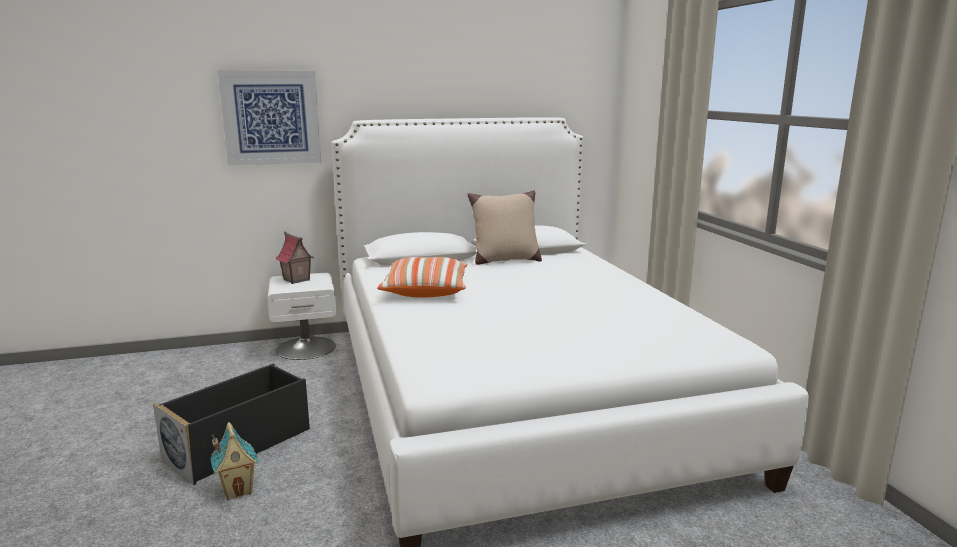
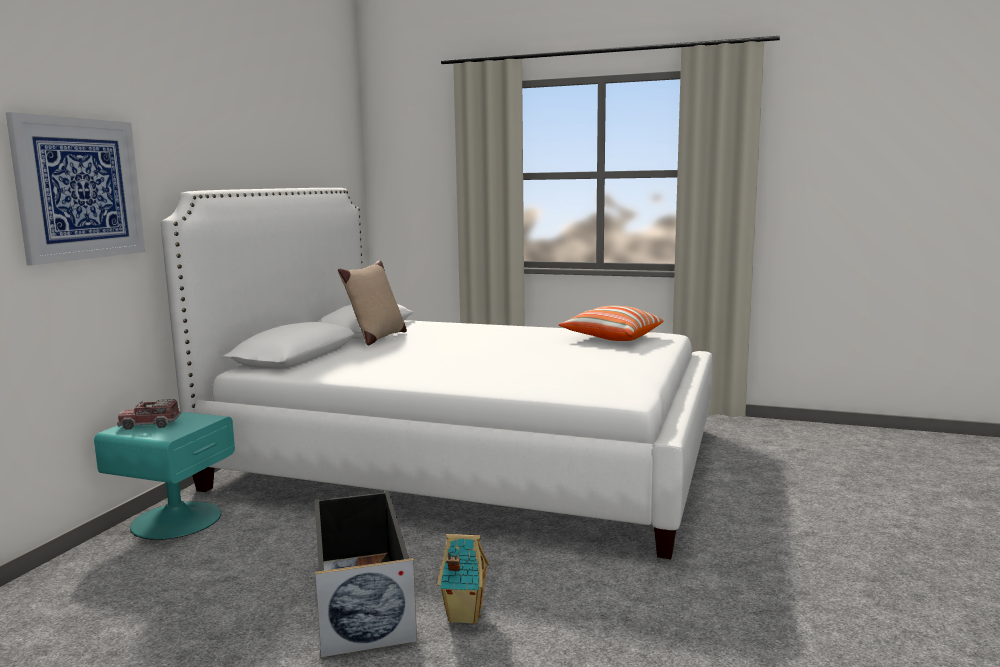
camera: 55 degrees left, 5 degrees down
white nightstand [267,273,336,360] -> turquoise nightstand [94,412,235,540]
toy house [276,231,314,284] -> toy truck [117,399,182,430]
pillow [377,257,468,297] -> pillow moved to [559,306,664,341]

